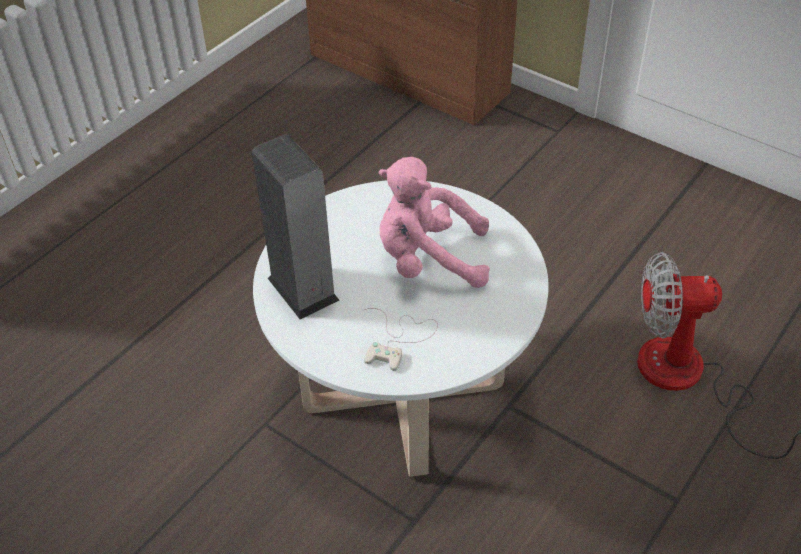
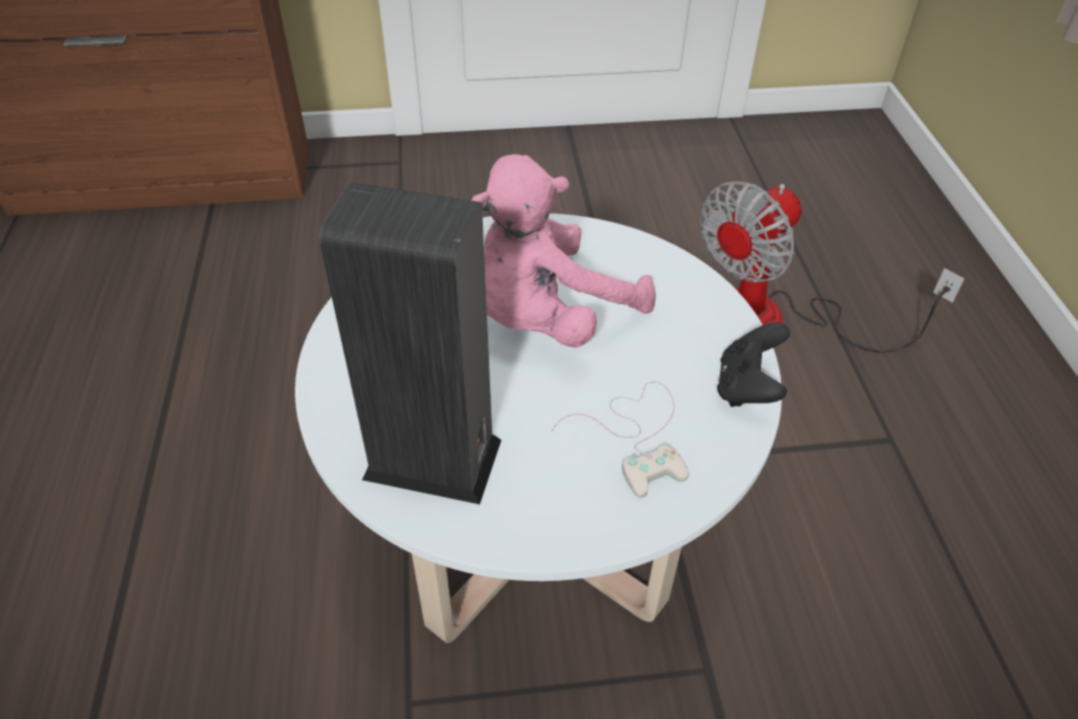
camera: 45 degrees left, 0 degrees up
none -> black game controller [717,322,790,407]

